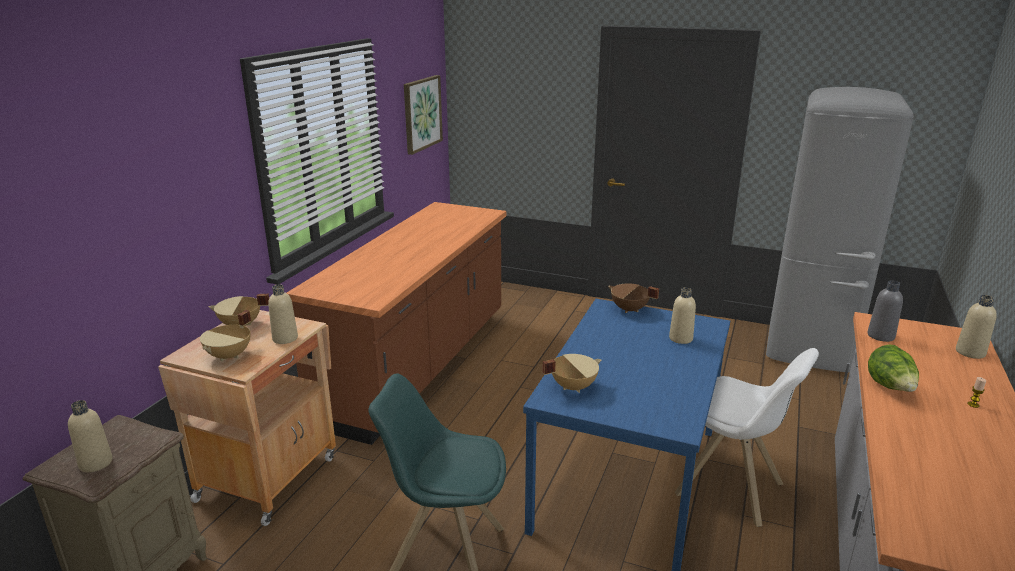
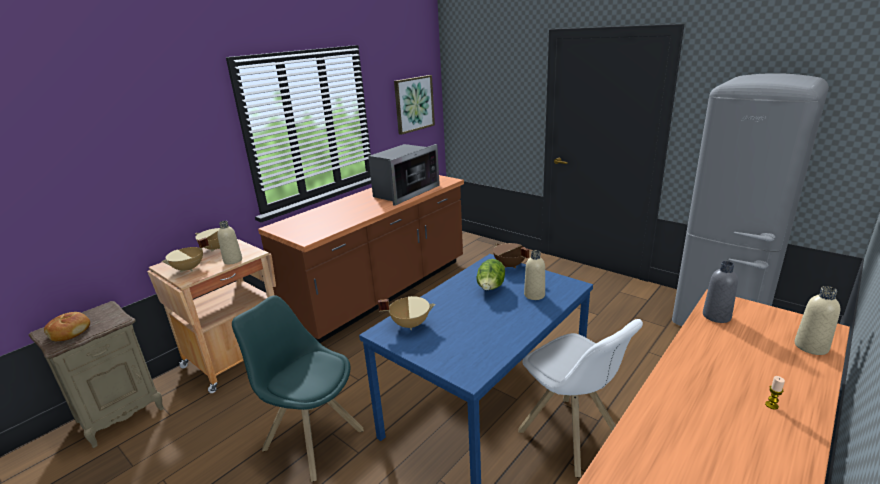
camera: 20 degrees right, 0 degrees up
beige bottle [68,400,113,472] -> bread [44,312,90,341]
lettuce [868,344,919,392] -> lettuce moved to [476,259,505,290]
none -> microwave [368,144,440,206]

